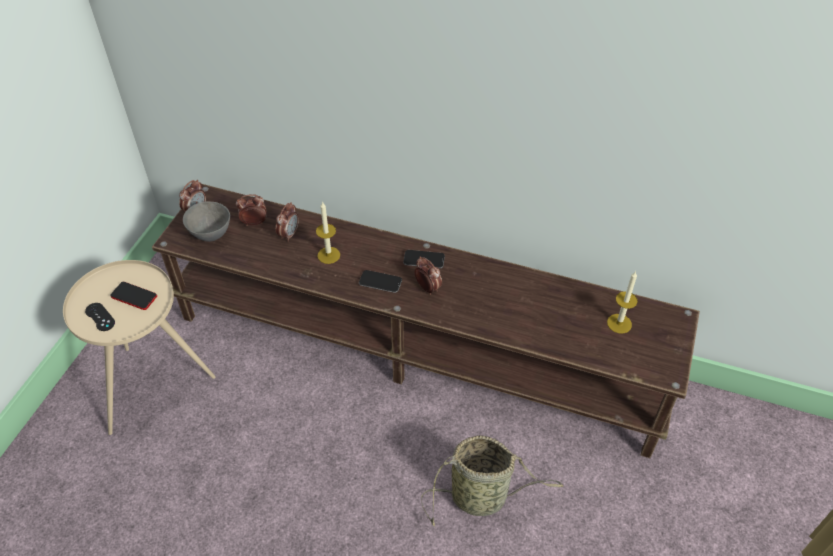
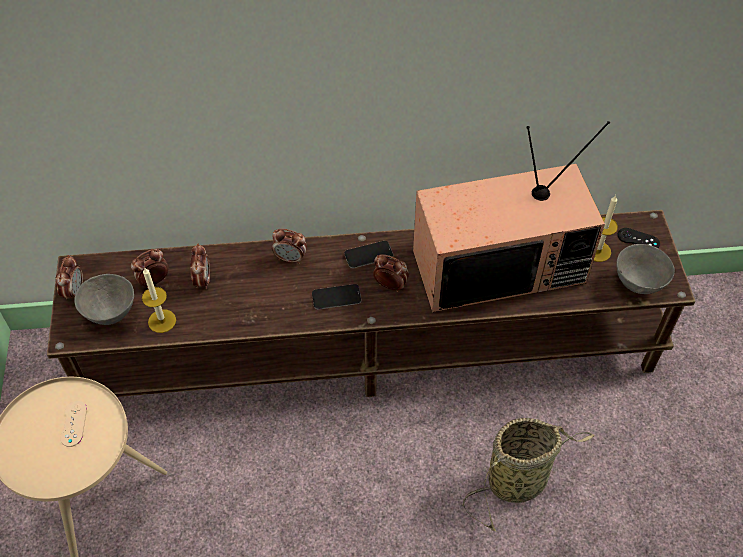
camera: 25 degrees left, 5 degrees up
black game controller [85,303,115,331] -> black game controller moved to [617,228,660,248]
phone [110,282,157,310] -> beige game controller [60,401,87,447]
candle [316,201,340,264] -> candle moved to [142,268,176,333]
none -> alarm clock [272,229,307,264]
none -> television [413,121,610,312]
none -> grey bowl [616,244,675,294]

